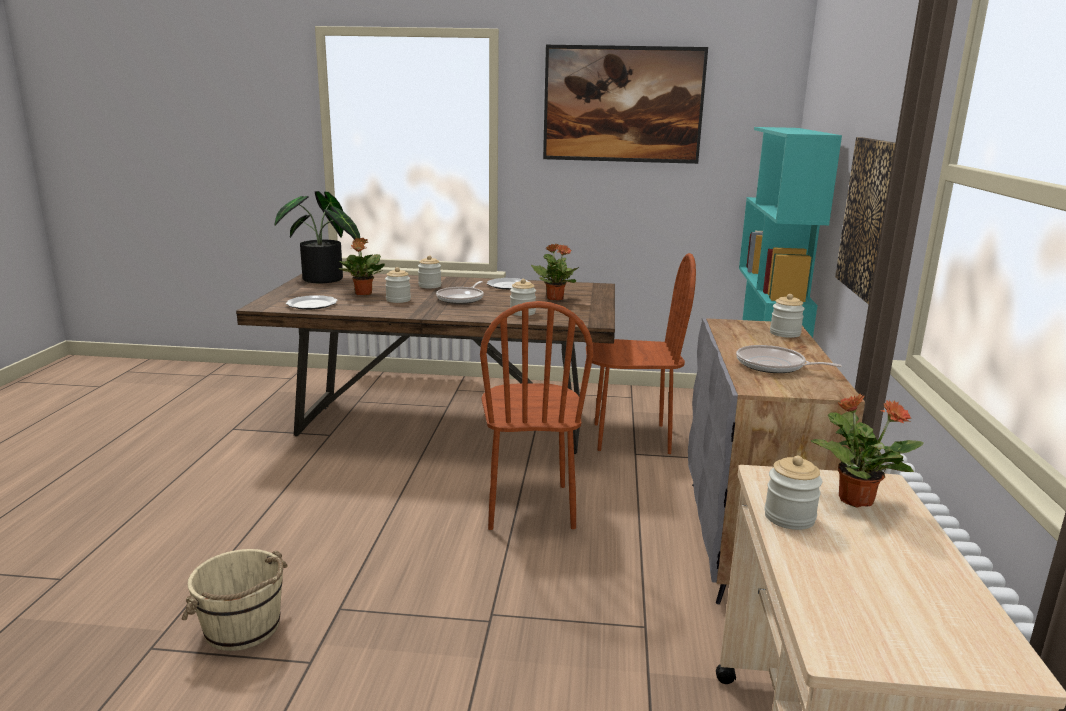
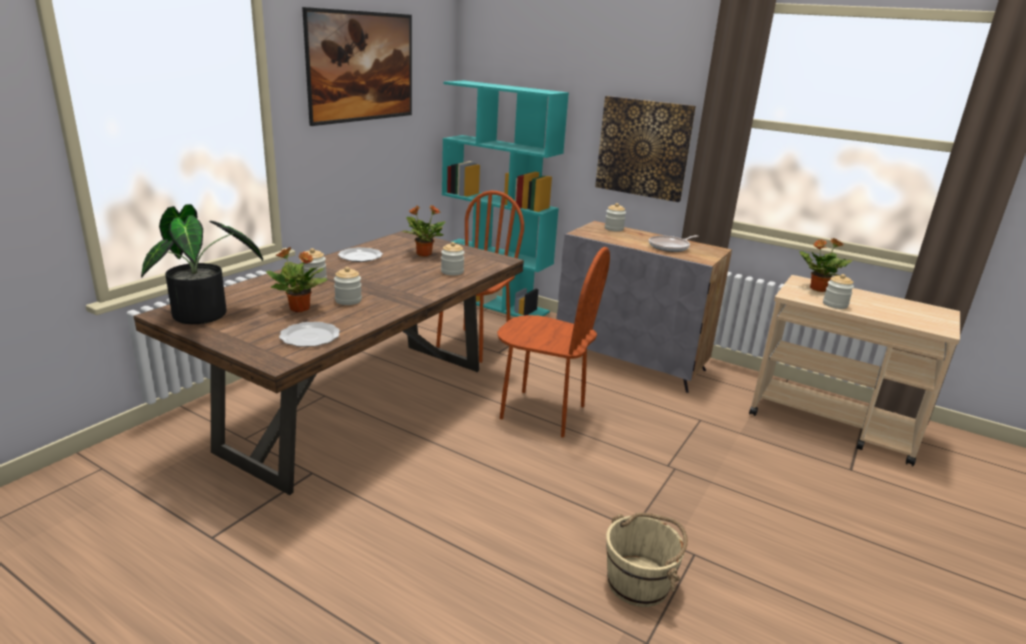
camera: 65 degrees left, 5 degrees up
frying pan [436,281,483,304] -> none

